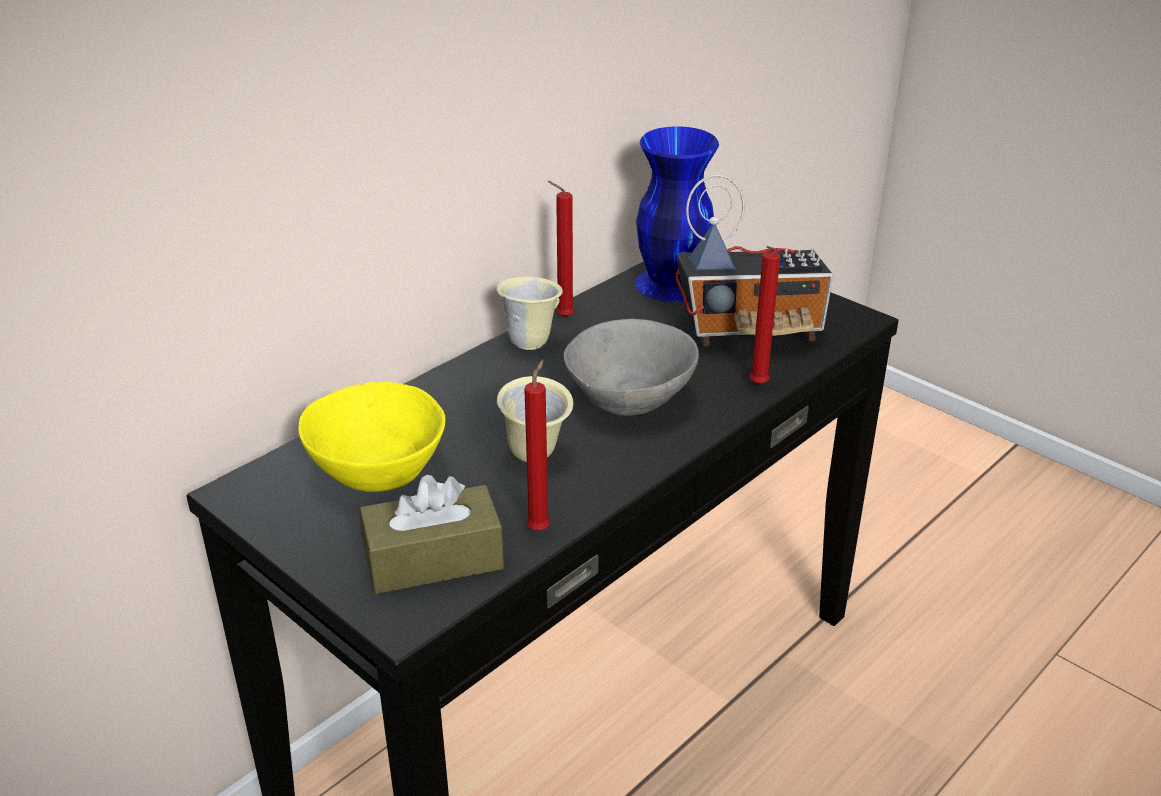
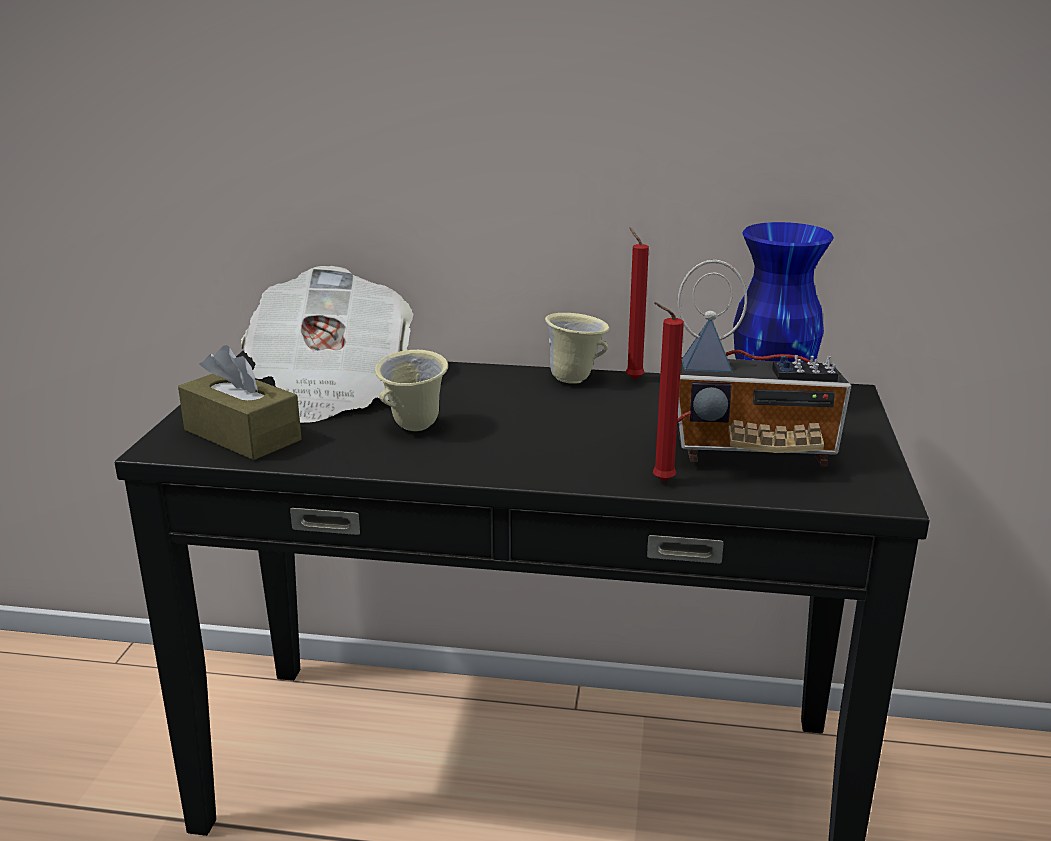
camera: 55 degrees right, 10 degrees down
yellow bowl [298,382,446,492] -> newspaper [241,266,414,423]
red candle [524,359,550,530] -> none
grey bowl [564,319,699,416] -> none
radio [676,174,833,346] -> radio turned 45 degrees counterclockwise [677,260,851,467]

